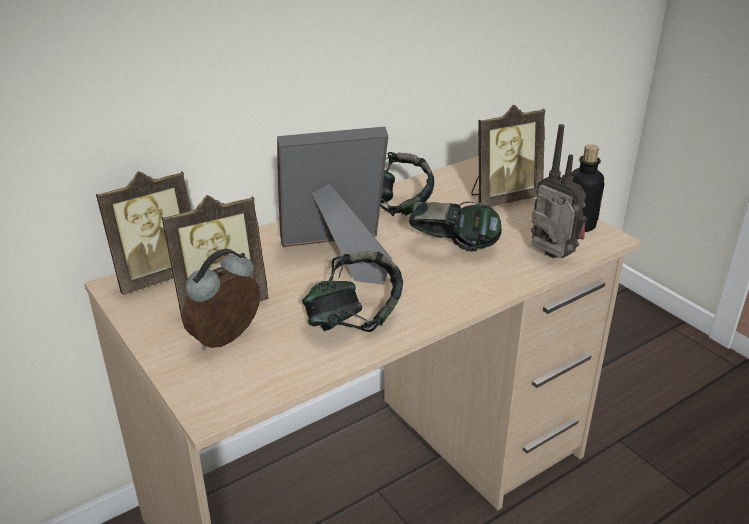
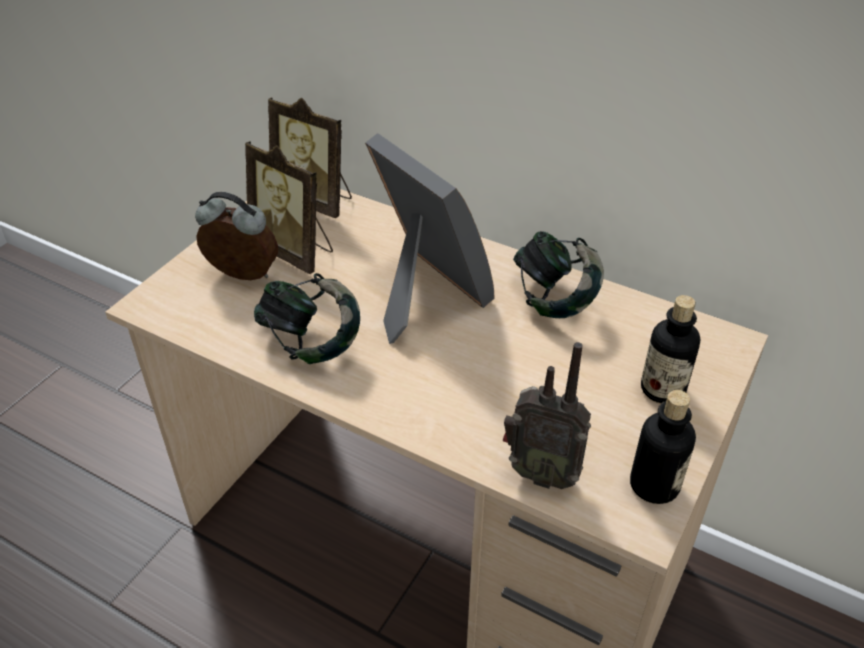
camera: 65 degrees right, 10 degrees up
headphones [409,201,502,251] -> none
picture frame [471,105,545,207] -> bottle [641,295,701,403]
radio [531,124,588,258] -> radio turned 90 degrees clockwise [503,342,591,489]

